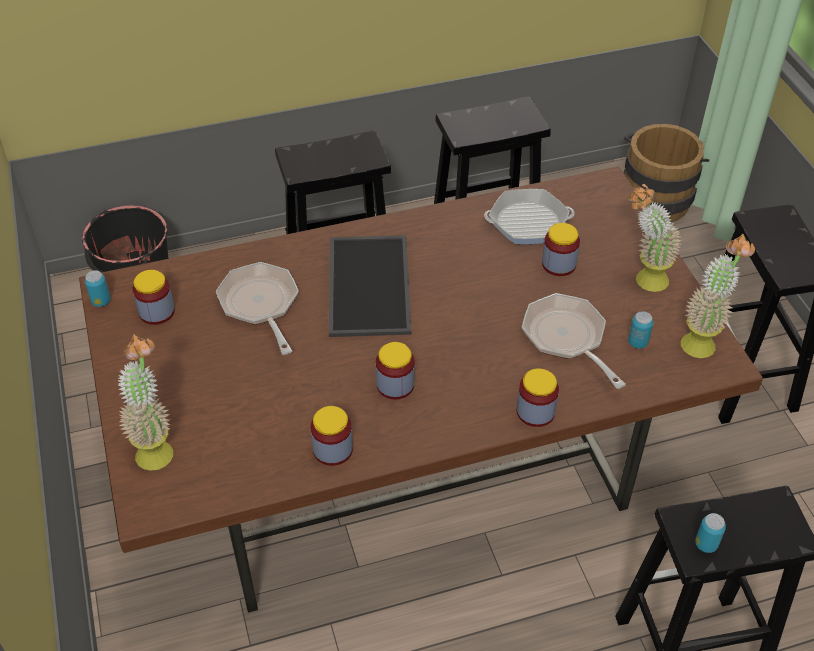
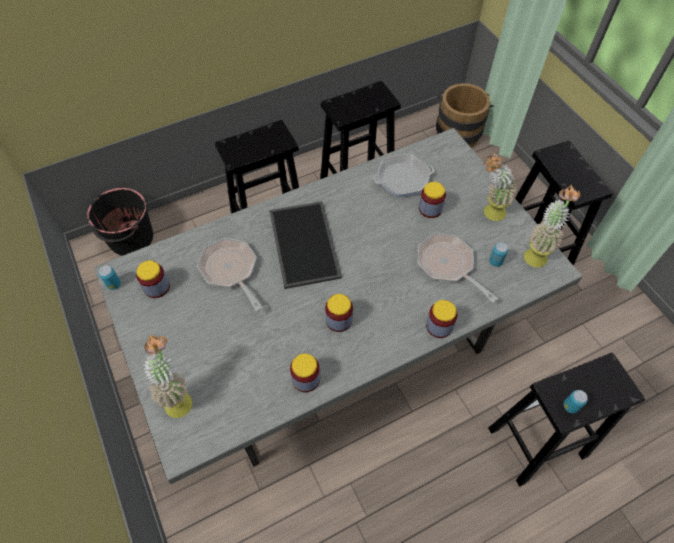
camera: 10 degrees left, 10 degrees up
brown dining table [79,166,763,612] -> grey dining table [94,128,582,484]

